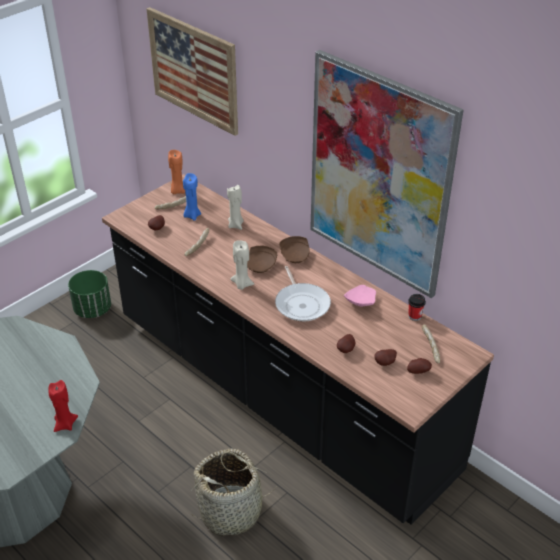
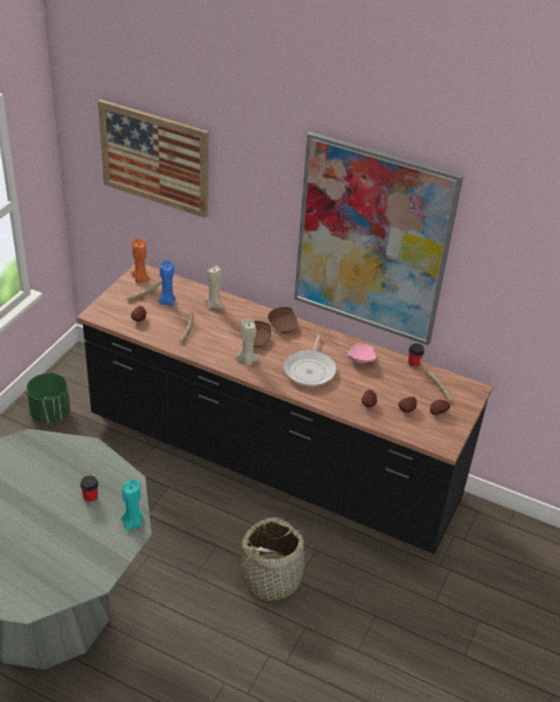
camera: 20 degrees left, 0 degrees up
red candle [48,380,78,432] -> turquoise candle [121,479,143,531]
frying pan [275,266,331,322] -> frying pan turned 45 degrees clockwise [284,334,336,386]
none -> cup [80,476,98,503]

